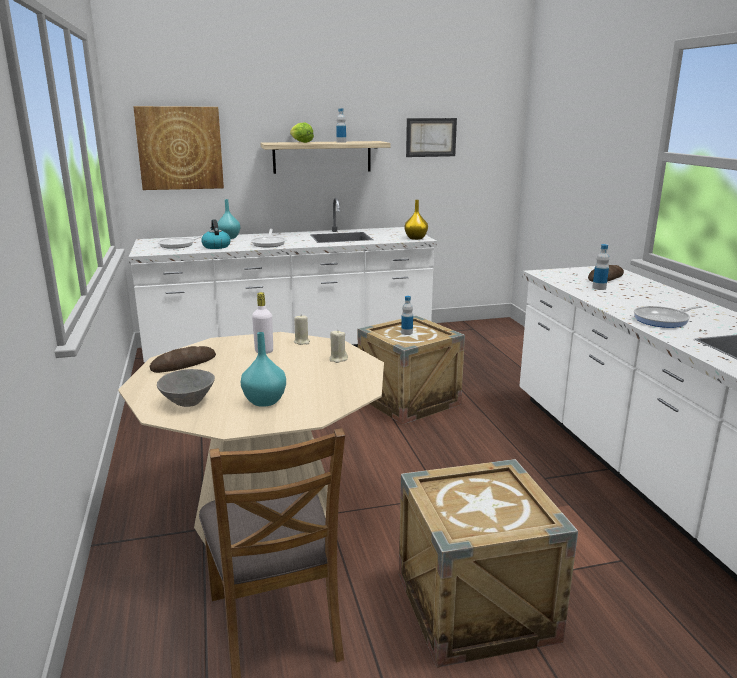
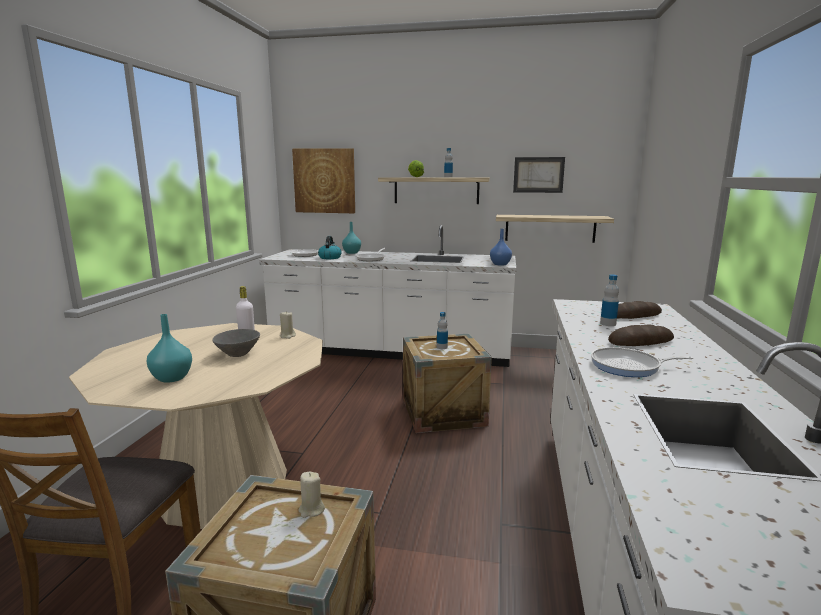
camera: 25 degrees right, 5 degrees down
bread [150,346,216,373] -> bread moved to [608,325,674,346]
grey bowl [157,369,215,407] -> grey bowl moved to [212,329,260,357]
beige candle [329,331,348,363] -> beige candle moved to [298,472,325,518]
yellow vase [405,200,428,240] -> blue vase [490,229,512,266]
none -> shelf [496,215,614,243]

